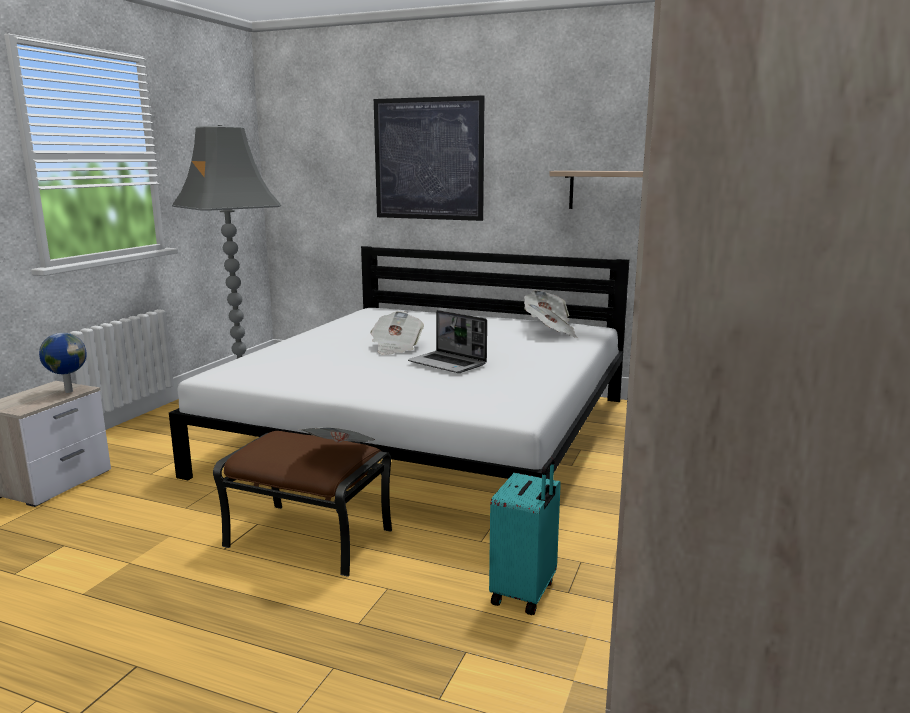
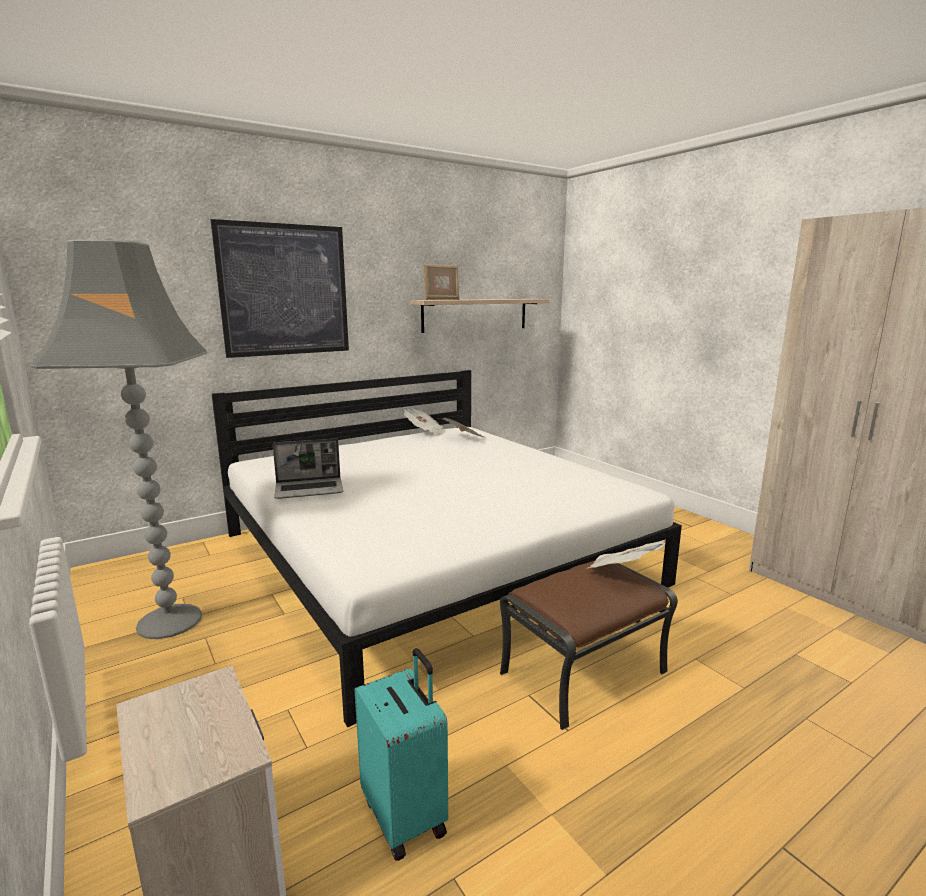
camera: 55 degrees left, 0 degrees up
globe [39,333,87,393] -> none
newspaper [370,311,424,355] -> none
laptop [408,310,487,373] -> laptop moved to [273,438,343,499]
turquoise suitcase [489,458,561,615] -> turquoise suitcase moved to [355,648,448,861]
none -> picture frame [423,264,459,300]

